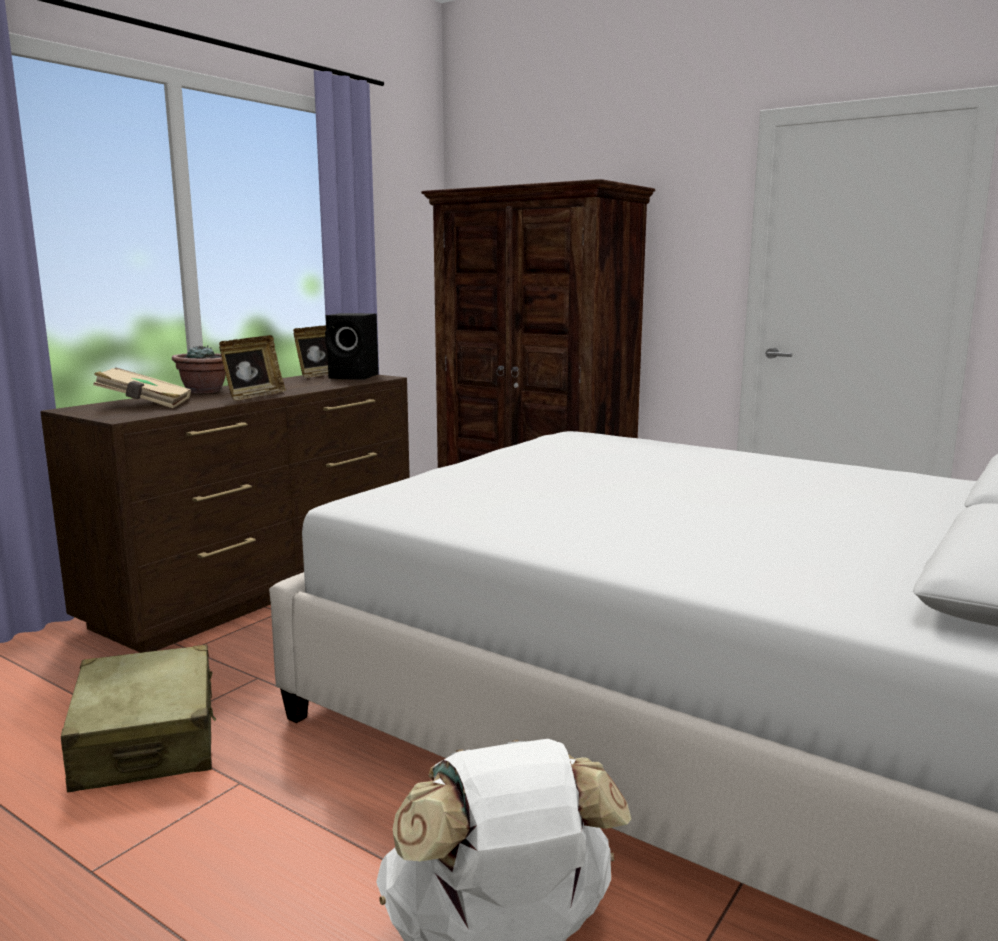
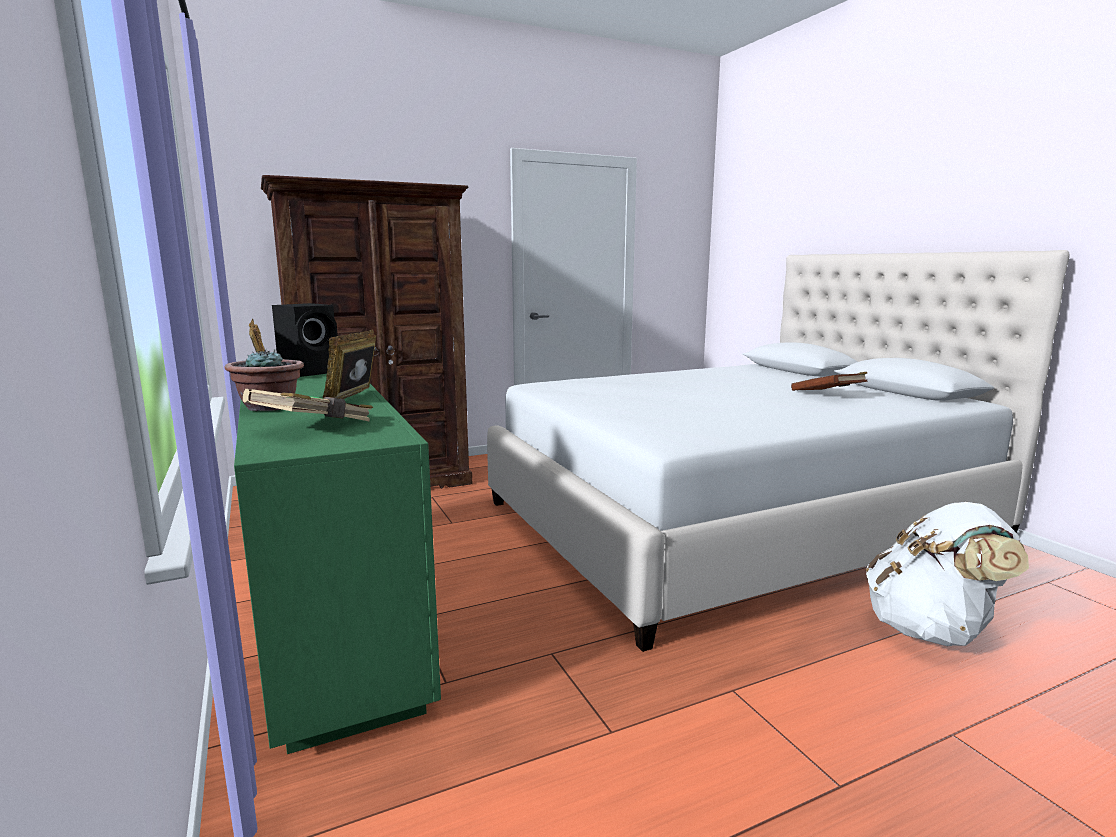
camera: 60 degrees left, 0 degrees up
brown dresser [40,375,410,653] -> green dresser [234,374,441,754]
beige suitcase [61,645,216,793] -> none
picture frame [219,335,286,400] -> picture frame turned 135 degrees counterclockwise [323,330,376,399]
none -> brown book [791,372,868,391]

